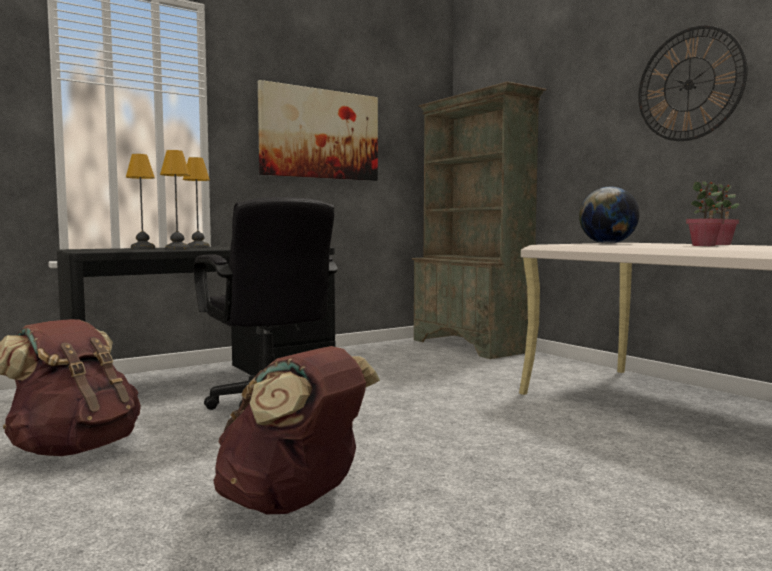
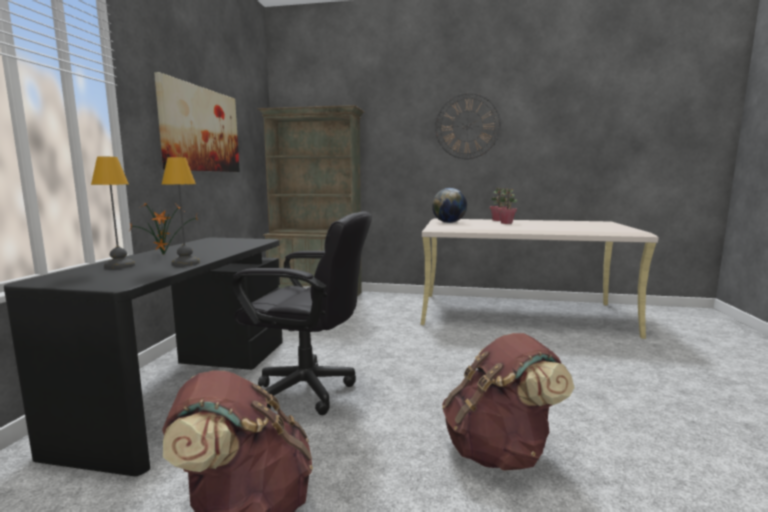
camera: 45 degrees left, 5 degrees up
table lamp [183,157,210,248] -> potted plant [129,200,198,254]

